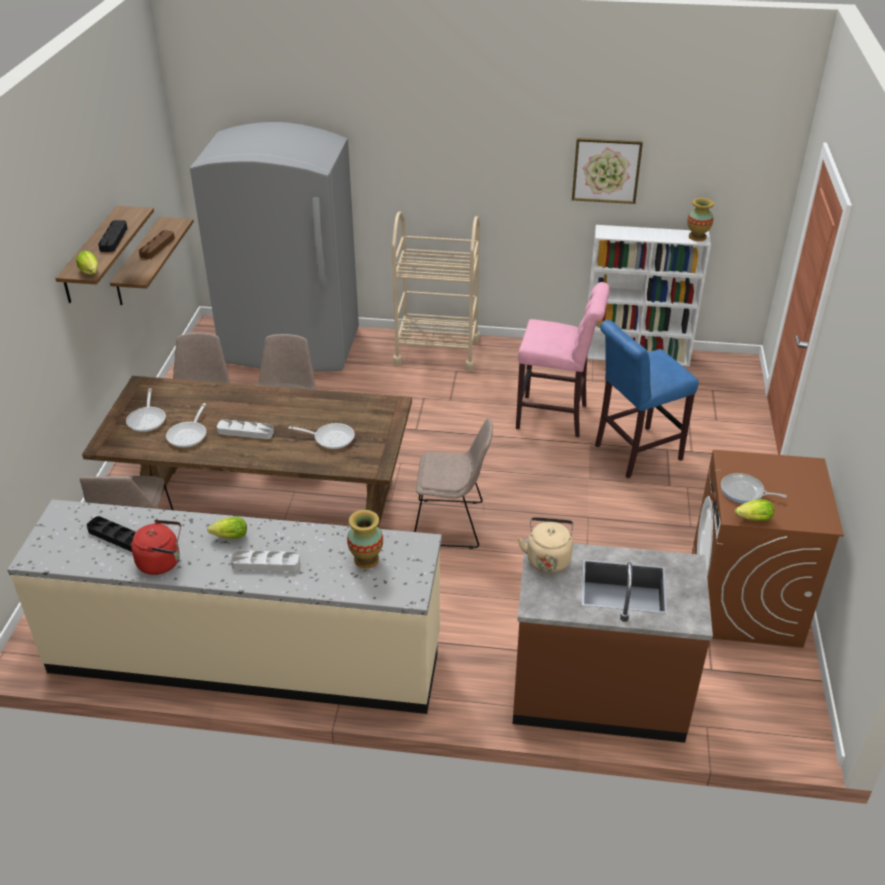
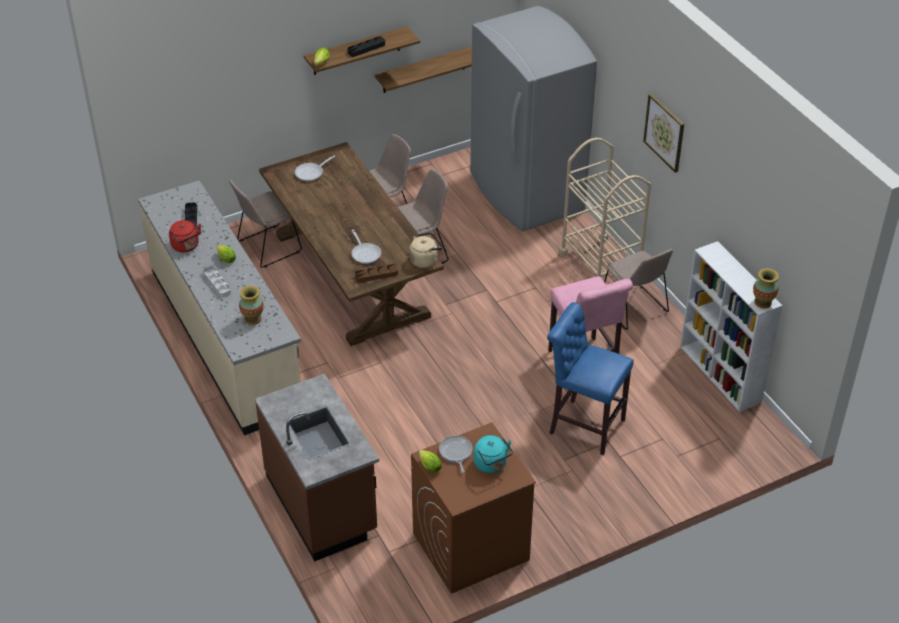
camera: 55 degrees right, 5 degrees up
brown tray [139,230,175,259] -> brown tray moved to [355,264,398,283]
frying pan [166,403,206,448] -> none
grey tray [217,419,274,439] -> none
beige chair [414,418,493,549] -> beige chair moved to [604,249,673,330]
beige kettle [518,517,573,573] -> beige kettle moved to [409,232,443,268]
picture [572,138,643,204] -> picture moved to [643,94,684,173]
none -> turquoise kettle [474,435,513,474]

